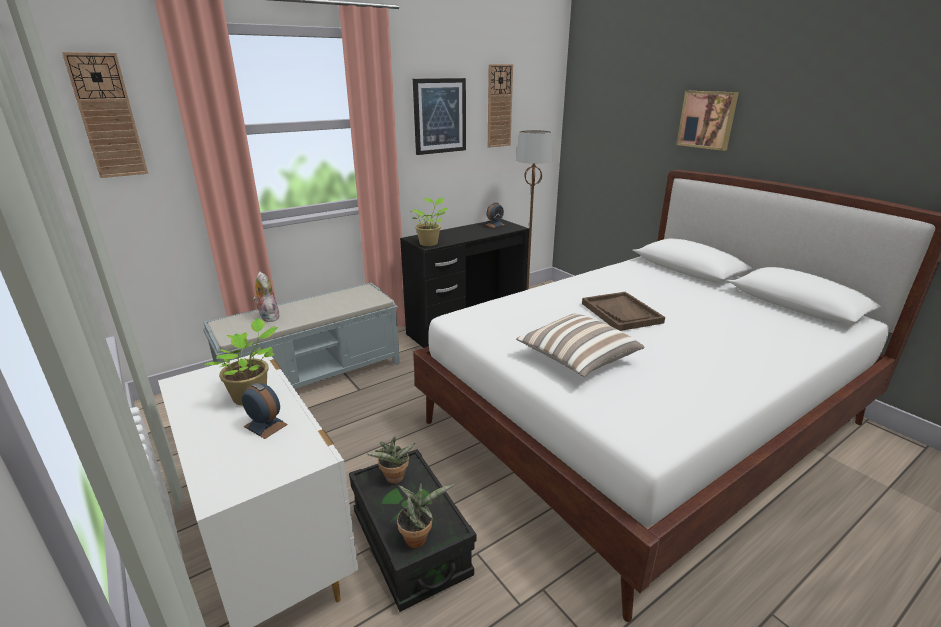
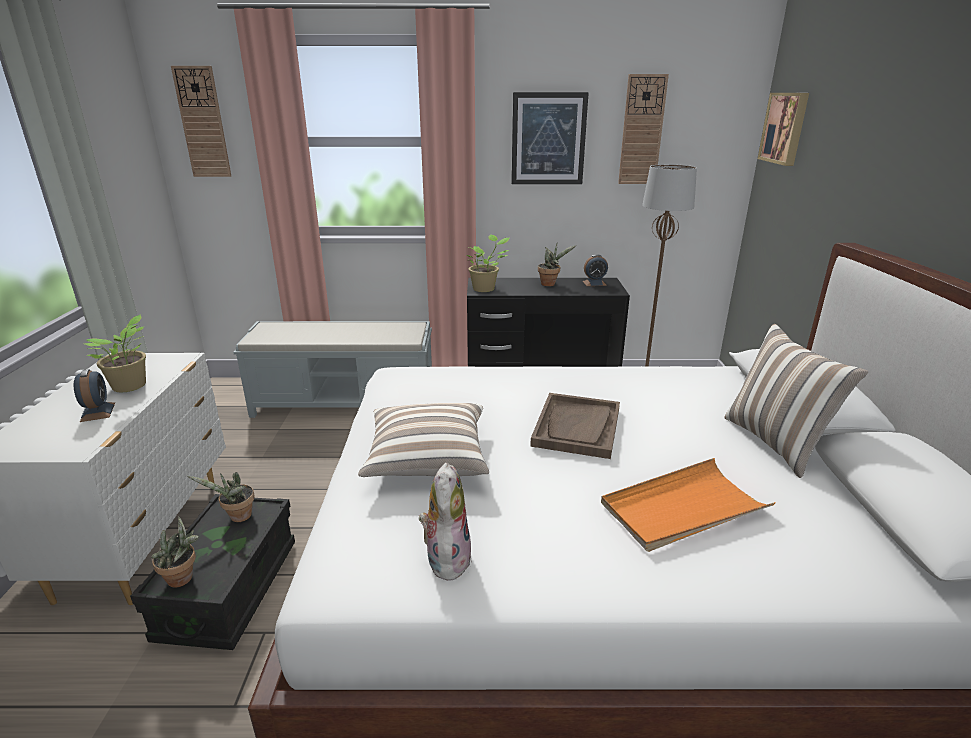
camera: 35 degrees right, 0 degrees up
plush toy [253,272,279,322] -> plush toy moved to [419,463,472,581]
picture [676,91,739,151] -> picture moved to [758,93,809,166]
none -> potted plant [538,243,577,286]
none -> orange tray [601,458,775,552]
none -> pillow [724,324,868,478]

